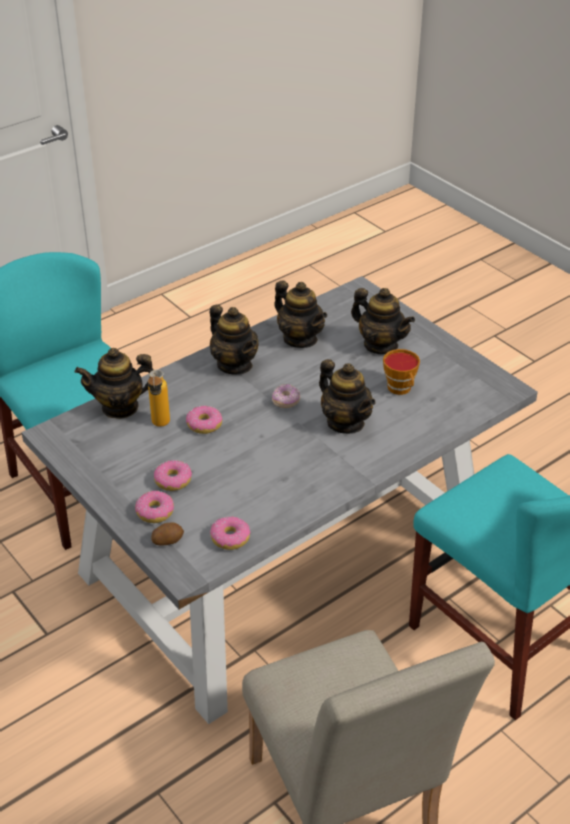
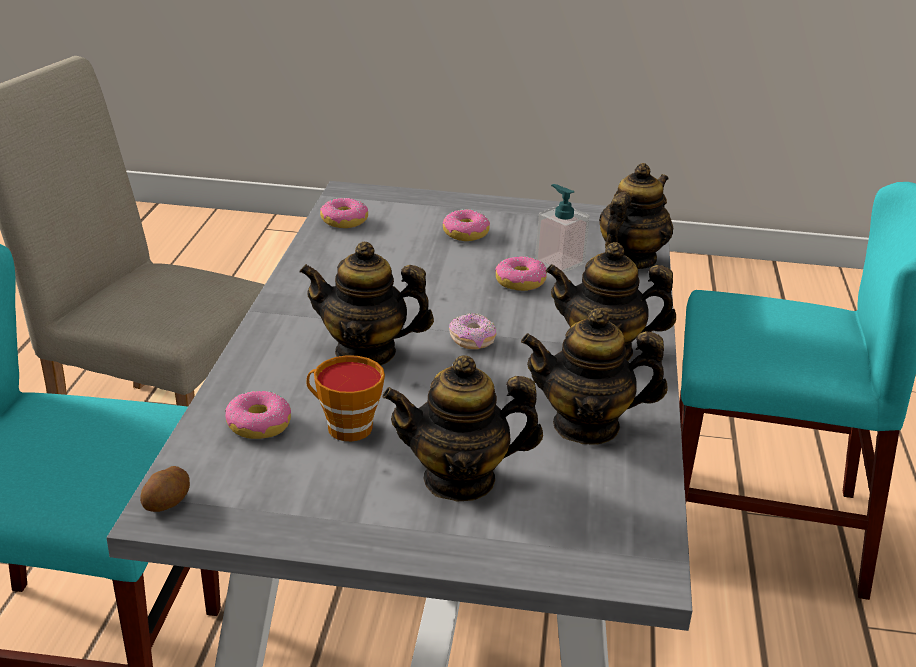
camera: 135 degrees right, 10 degrees down
donut [135,490,174,523] -> donut moved to [225,391,291,439]
bottle [148,370,170,427] -> soap dispenser [535,184,590,273]
potato [152,523,184,546] -> potato moved to [140,466,190,512]

